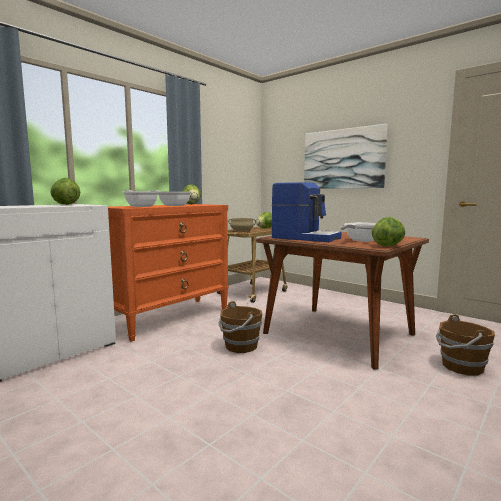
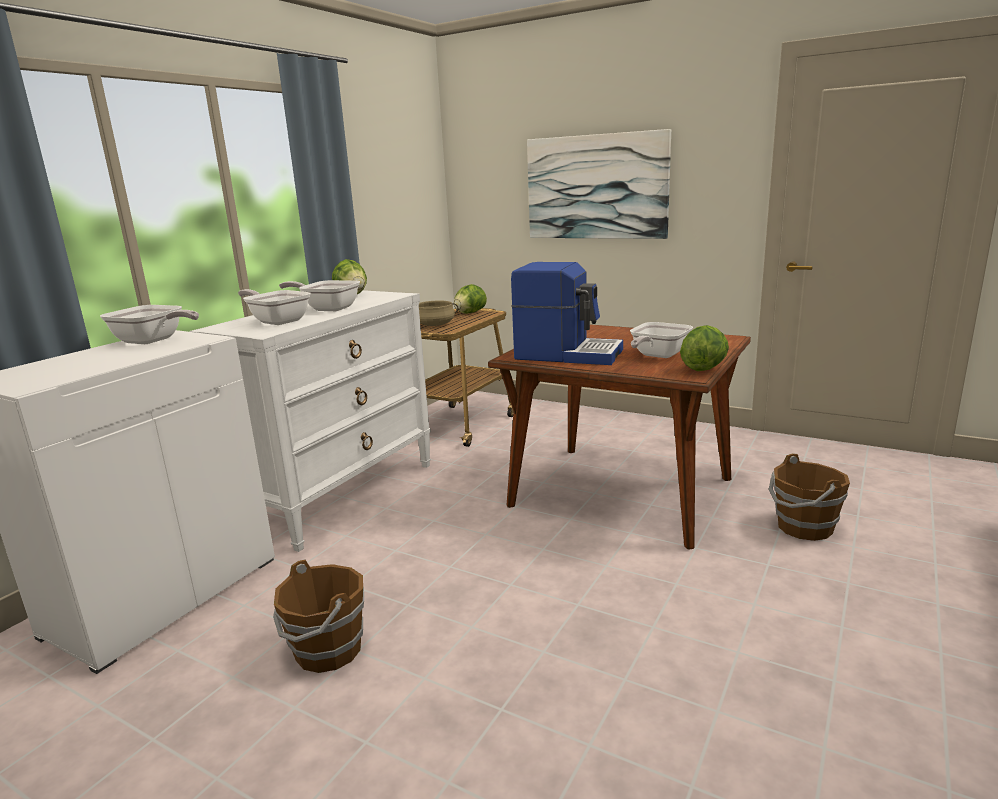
camera: 10 degrees left, 10 degrees up
lettuce [50,178,80,205] -> frying pan [100,305,199,344]
orange dresser [108,204,229,342] -> white dresser [189,290,431,552]
brown bucket [218,301,262,353] -> brown bucket moved to [273,560,364,673]

